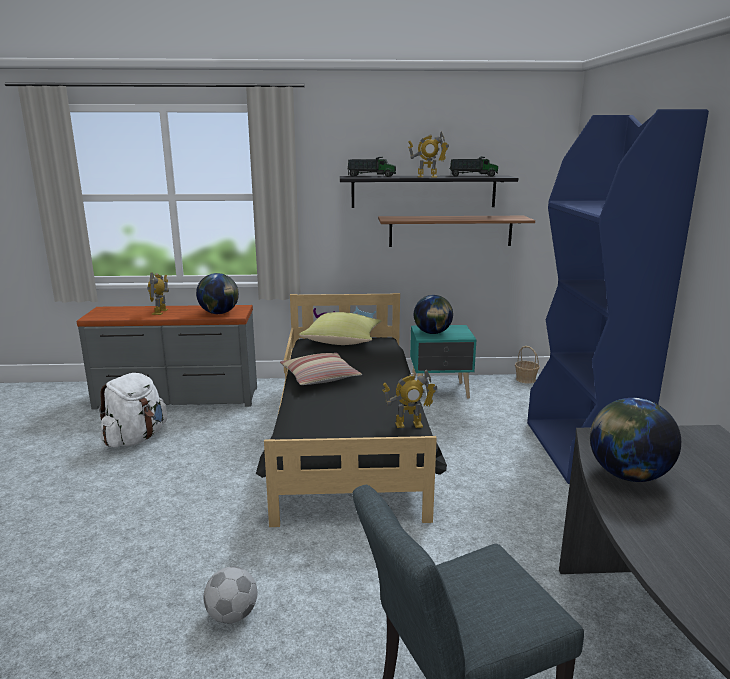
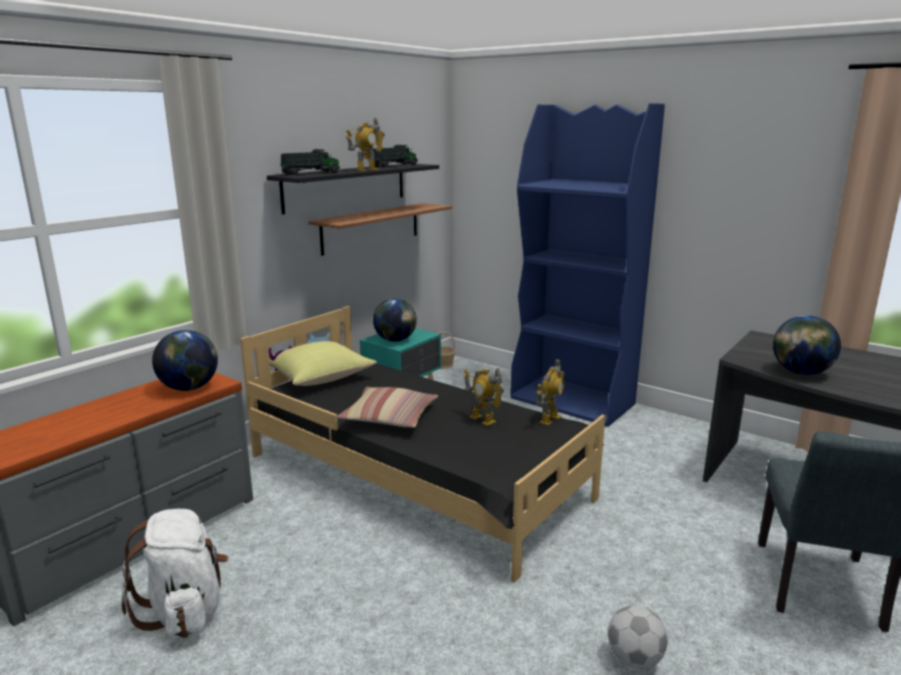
camera: 50 degrees left, 0 degrees up
toy robot [147,273,169,315] -> toy robot moved to [464,368,504,426]

